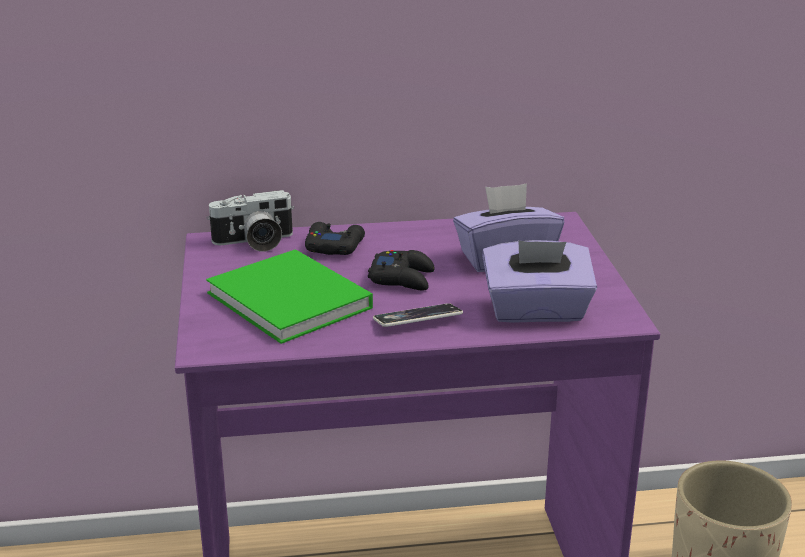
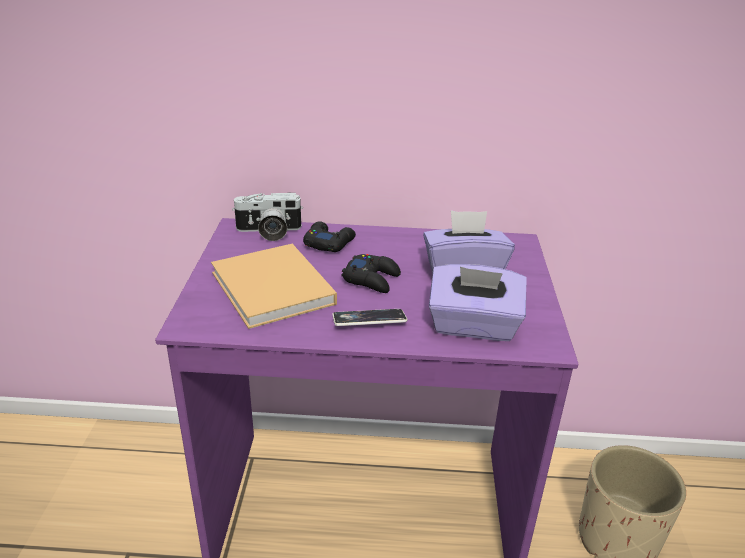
camera: 10 degrees right, 5 degrees up
green book [206,249,373,344] -> beige book [211,244,337,329]

